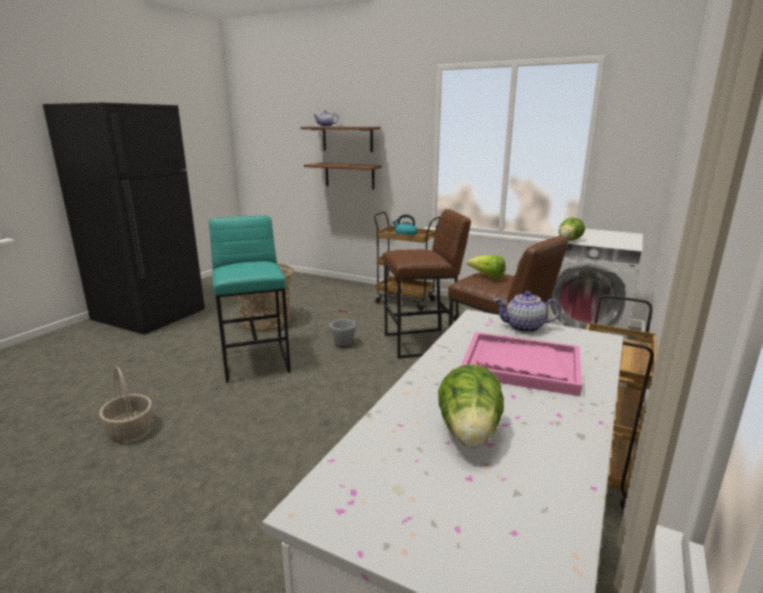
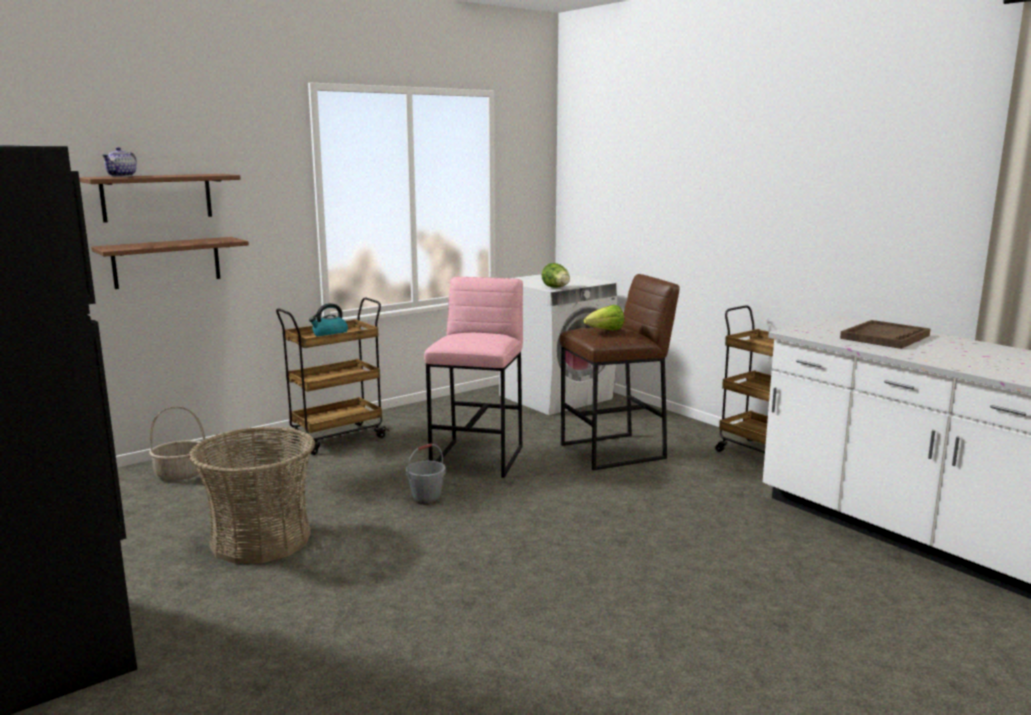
camera: 65 degrees left, 5 degrees down
basket [99,367,153,441] -> basket moved to [149,406,208,480]
turquoise stool [209,215,291,383] -> none
brown stool [383,209,471,359] -> pink stool [424,277,523,478]
lettuce [438,365,504,448] -> none
pink tray [461,332,582,396] -> brown tray [840,320,930,349]
teapot [494,291,560,333] -> none

